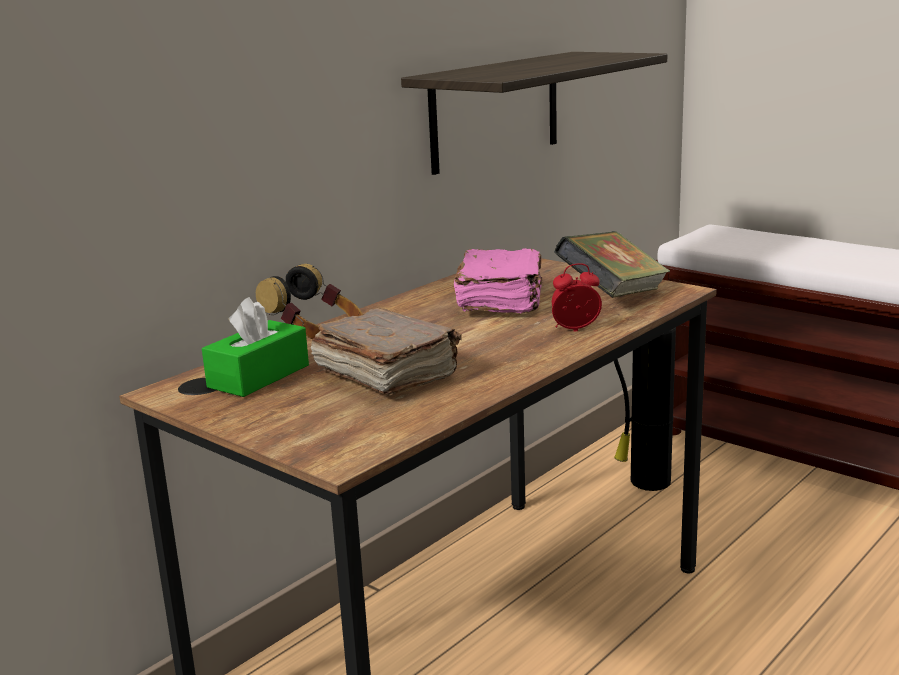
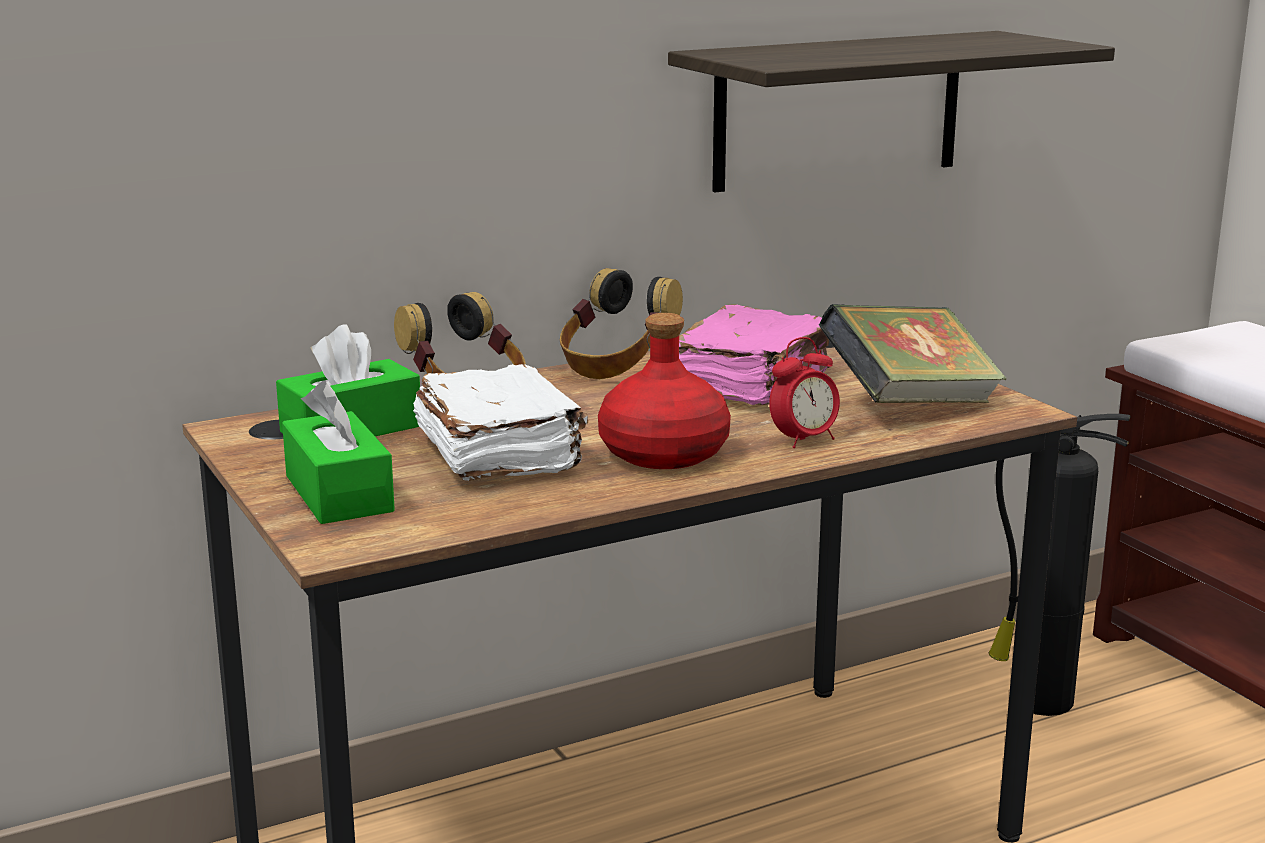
camera: 20 degrees right, 0 degrees up
brown book [311,308,462,395] -> white book [413,364,588,481]
alarm clock [552,264,602,332] -> alarm clock turned 135 degrees clockwise [769,337,840,448]
none -> green tissue box [282,381,395,524]
none -> headphones [560,268,683,379]
none -> red bottle [598,313,731,469]

